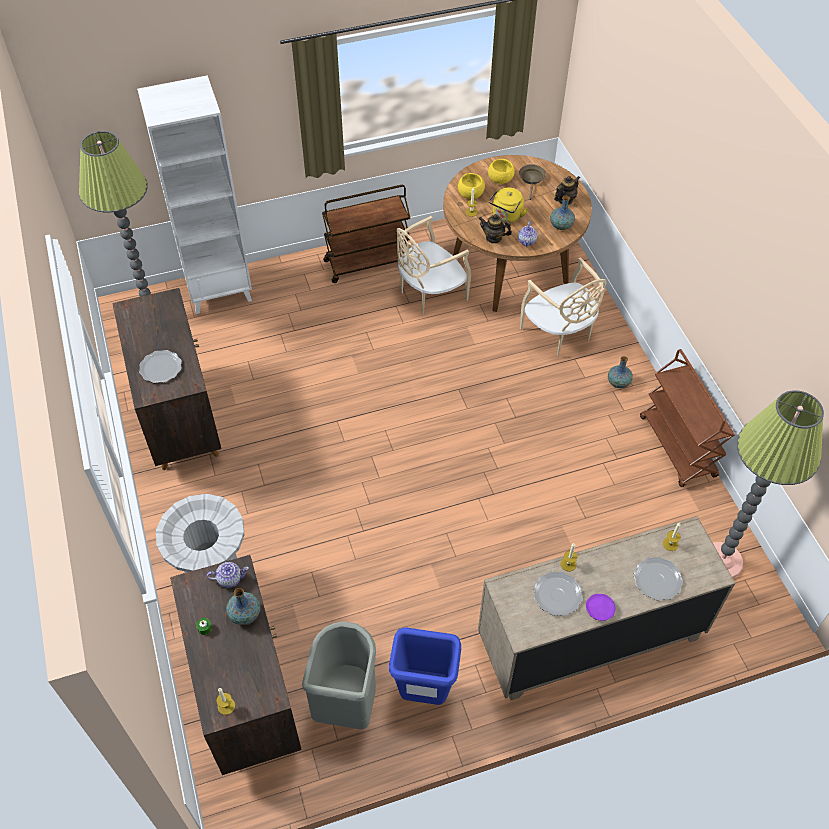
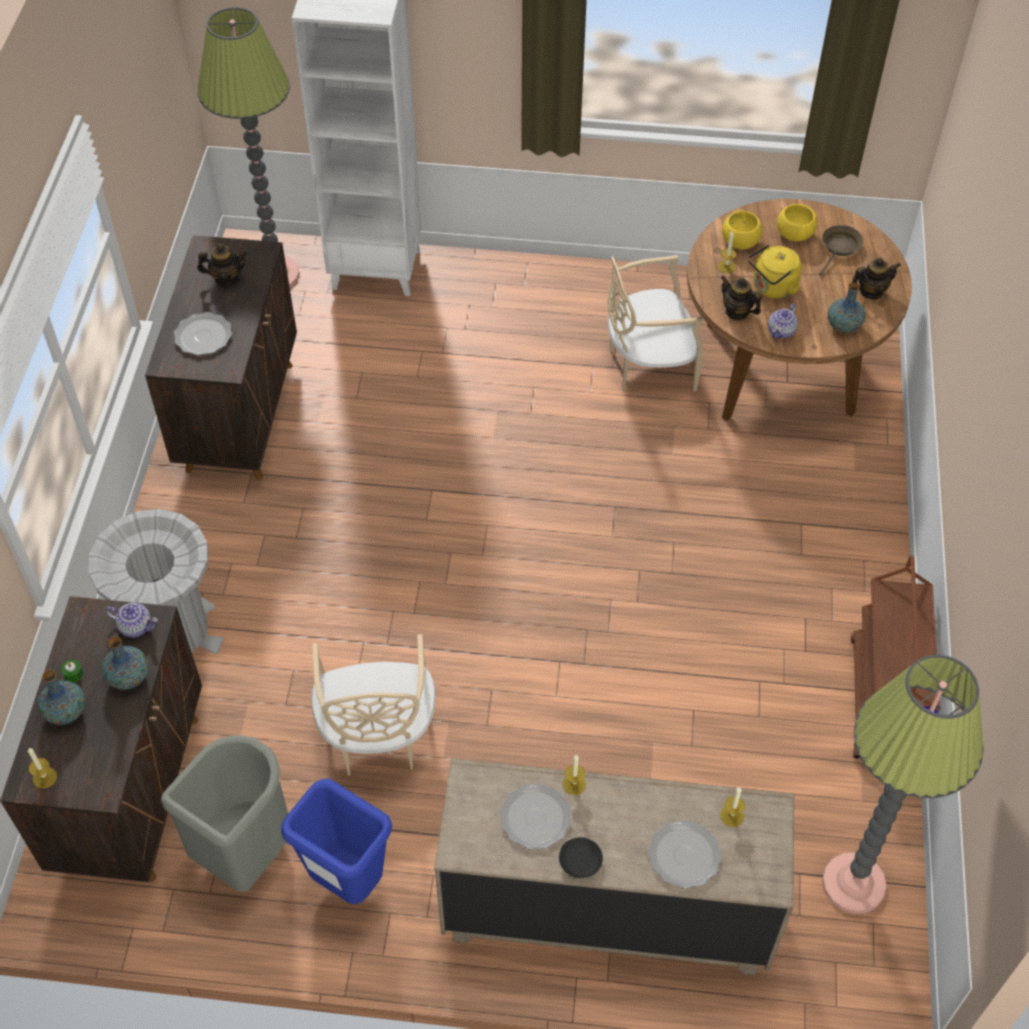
camera: 25 degrees right, 0 degrees up
brown cart [322,185,411,283] -> none
beige chair [520,257,606,357] -> beige chair moved to [311,634,436,775]
purple plate [586,594,616,621] -> black plate [559,837,603,878]
vase [608,356,633,388] -> vase moved to [37,670,85,725]
none -> teapot [197,244,248,287]

